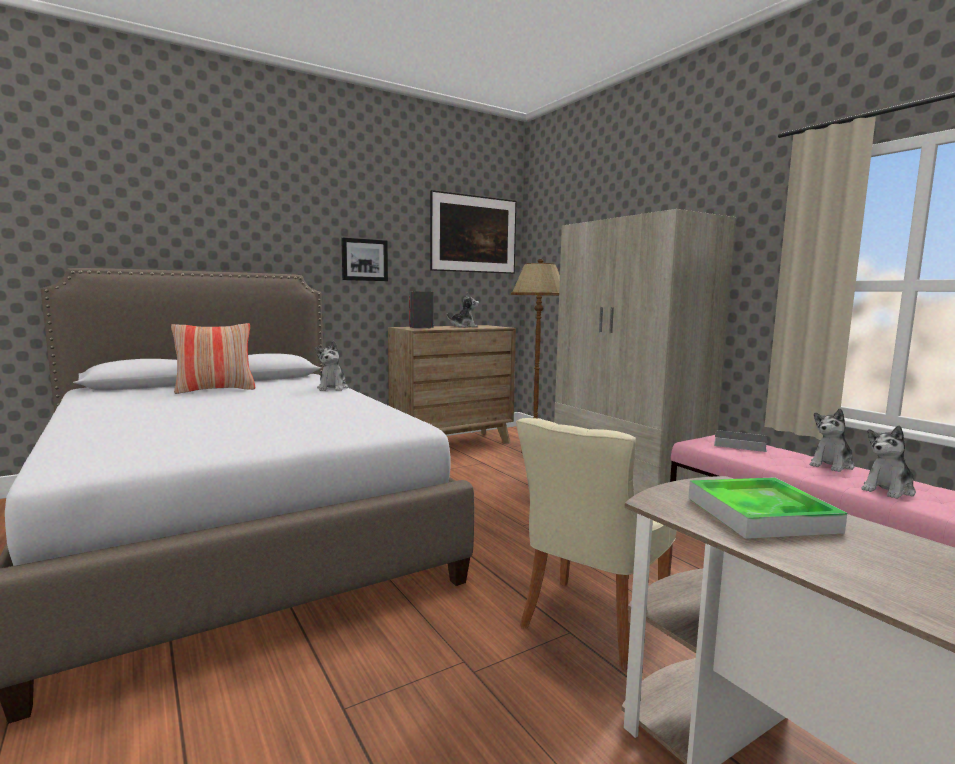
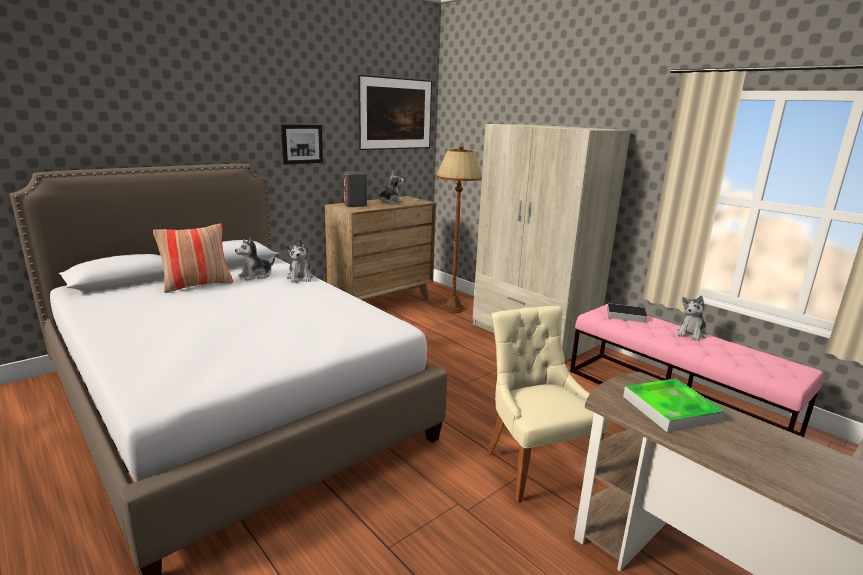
camera: 10 degrees left, 10 degrees up
beige chair [516,418,676,670] -> beige chair turned 135 degrees clockwise [486,306,609,502]
plush toy [861,425,916,499] -> plush toy moved to [235,237,275,281]

